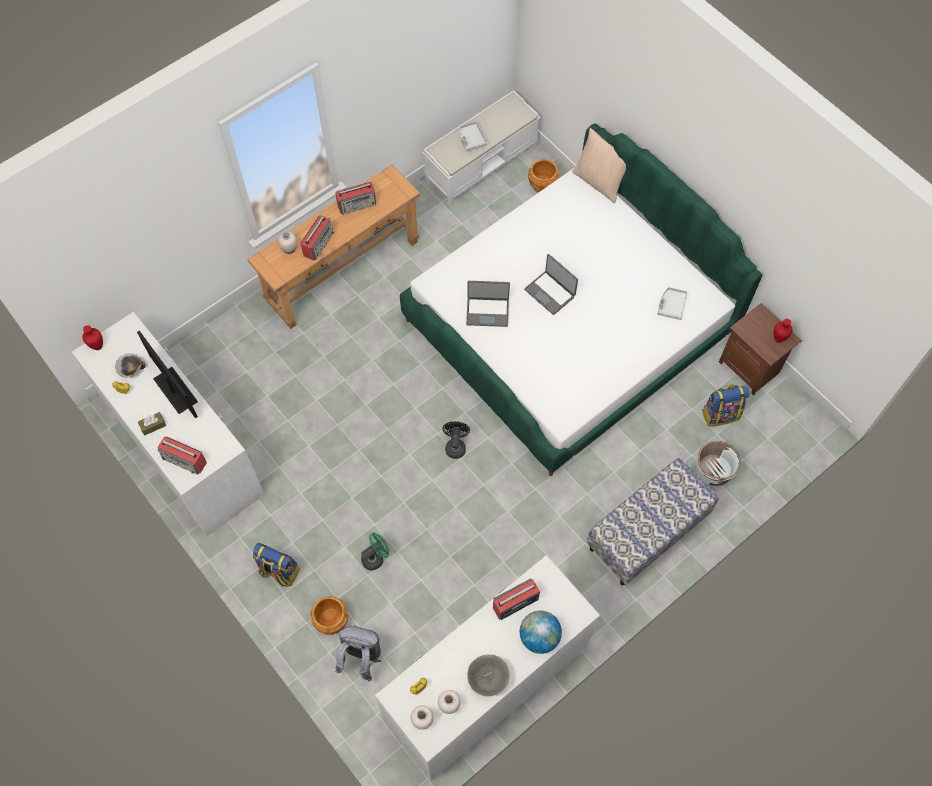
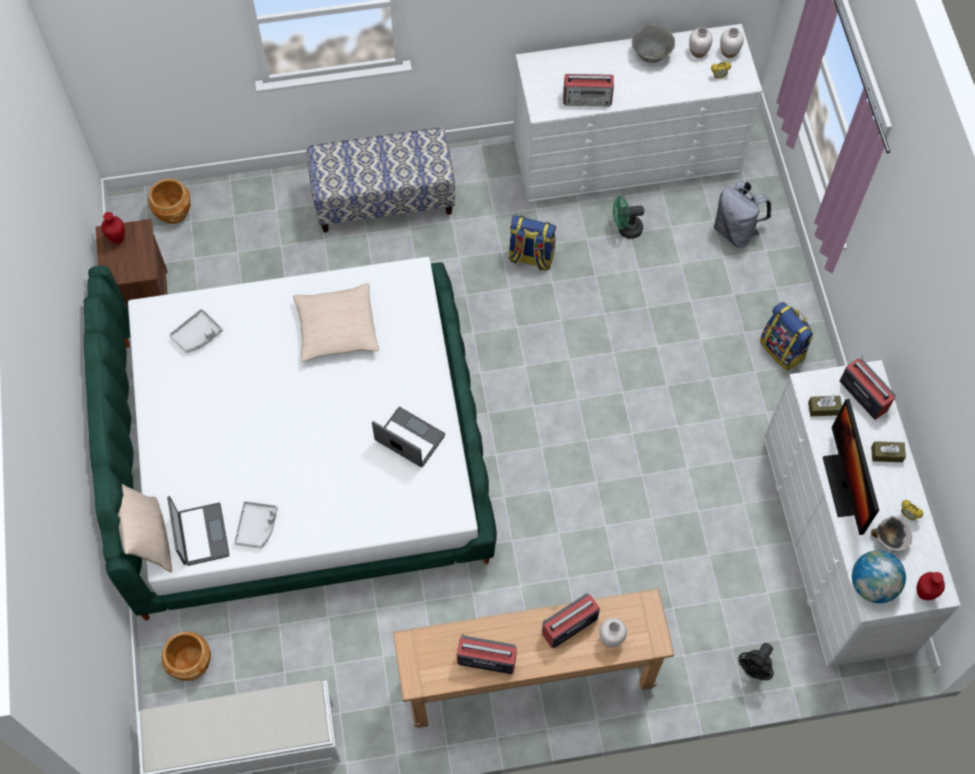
camera: 150 degrees left, 0 degrees up
brown planter [311,596,349,635] -> brown planter moved to [148,179,190,224]
green fan [361,533,389,570] -> green fan moved to [613,196,644,239]
black fan [442,421,470,459] -> black fan moved to [738,643,774,680]
grey tray [459,121,487,151] -> grey tray moved to [234,501,278,548]
globe [520,611,562,654] -> globe moved to [852,550,906,603]
laptop [524,254,578,315] -> laptop moved to [167,496,230,566]
white planter [696,441,741,486] -> none
backpack [703,385,749,427] -> backpack moved to [508,215,557,271]
none -> beige pillow [293,283,379,362]
none -> brown tissue box [808,396,842,416]

